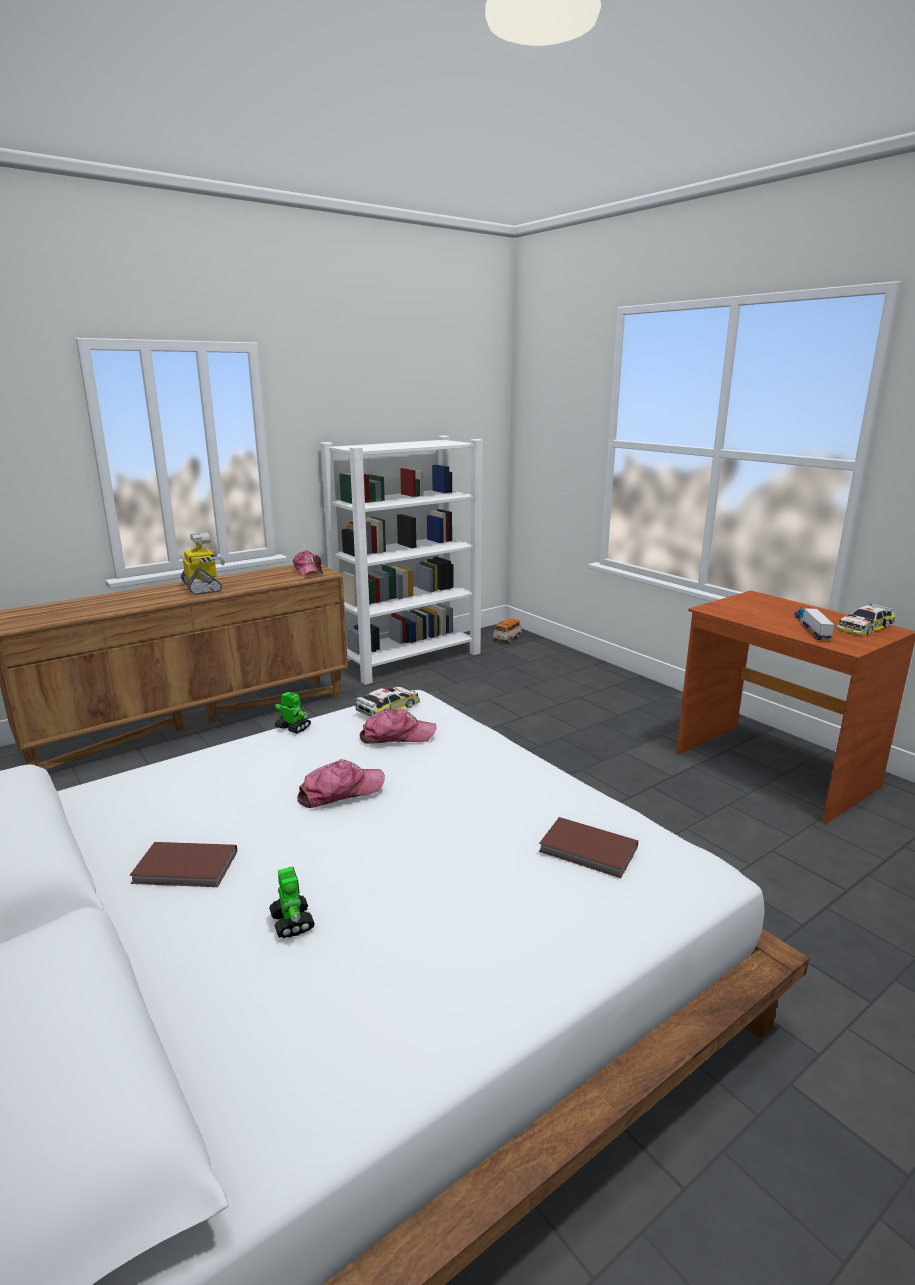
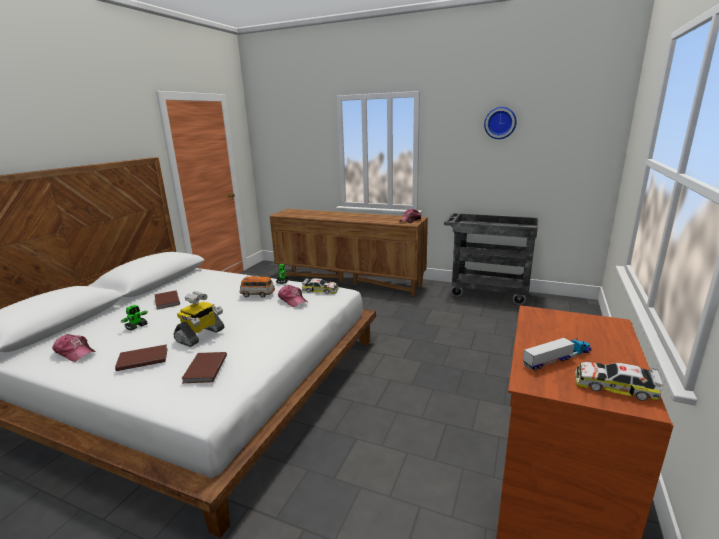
camera: 60 degrees right, 0 degrees up
toy robot [181,532,225,595] -> toy robot moved to [173,292,225,347]
cap [297,759,385,808] -> cap moved to [52,334,96,362]
white bookcase [320,435,483,685] -> black cart [444,213,538,305]
toy car [493,618,522,643] -> toy car moved to [239,276,275,298]
none -> brown book [115,344,168,371]
none -> wall clock [484,107,517,139]

